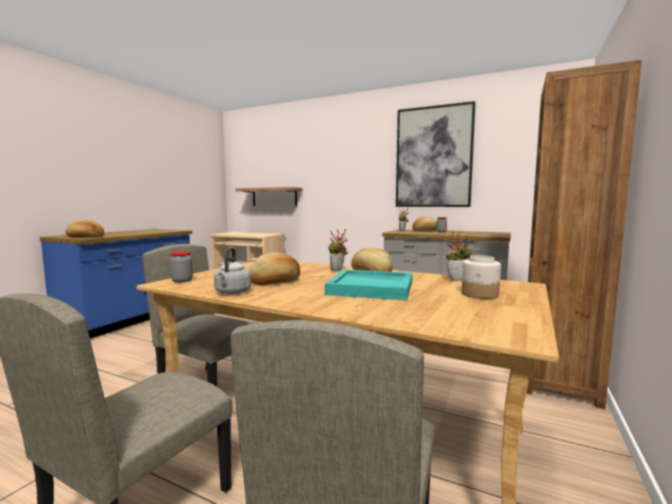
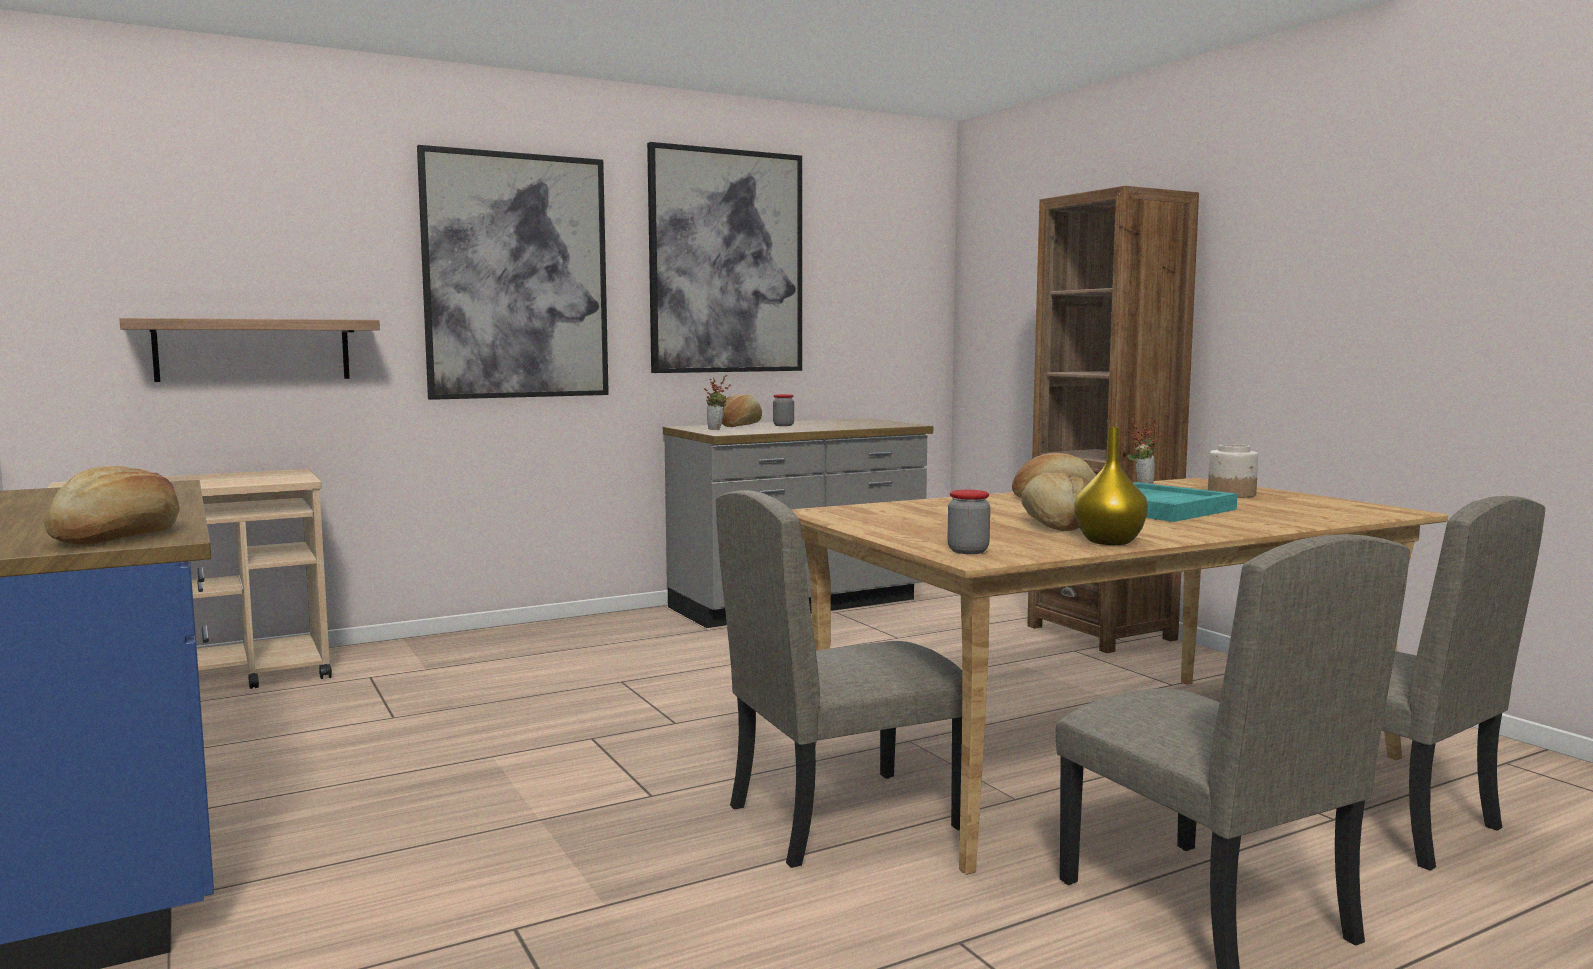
camera: 55 degrees left, 0 degrees up
grey kettle [214,247,251,294] -> yellow vase [1074,427,1148,545]
potted plant [328,229,348,271] -> none
none -> picture [417,145,609,400]

